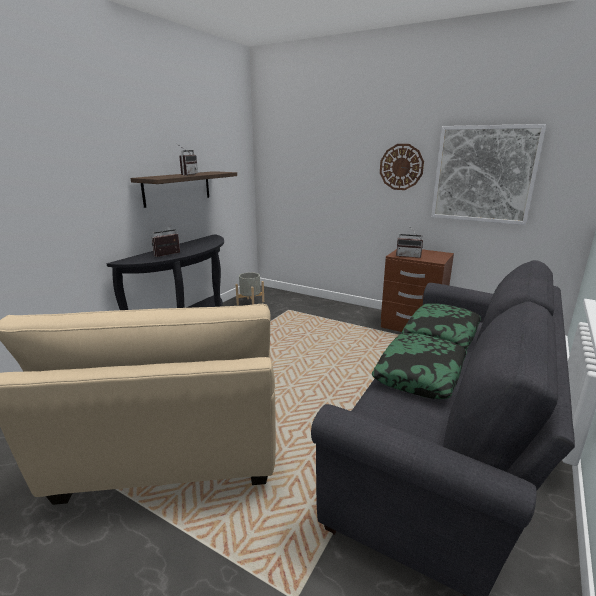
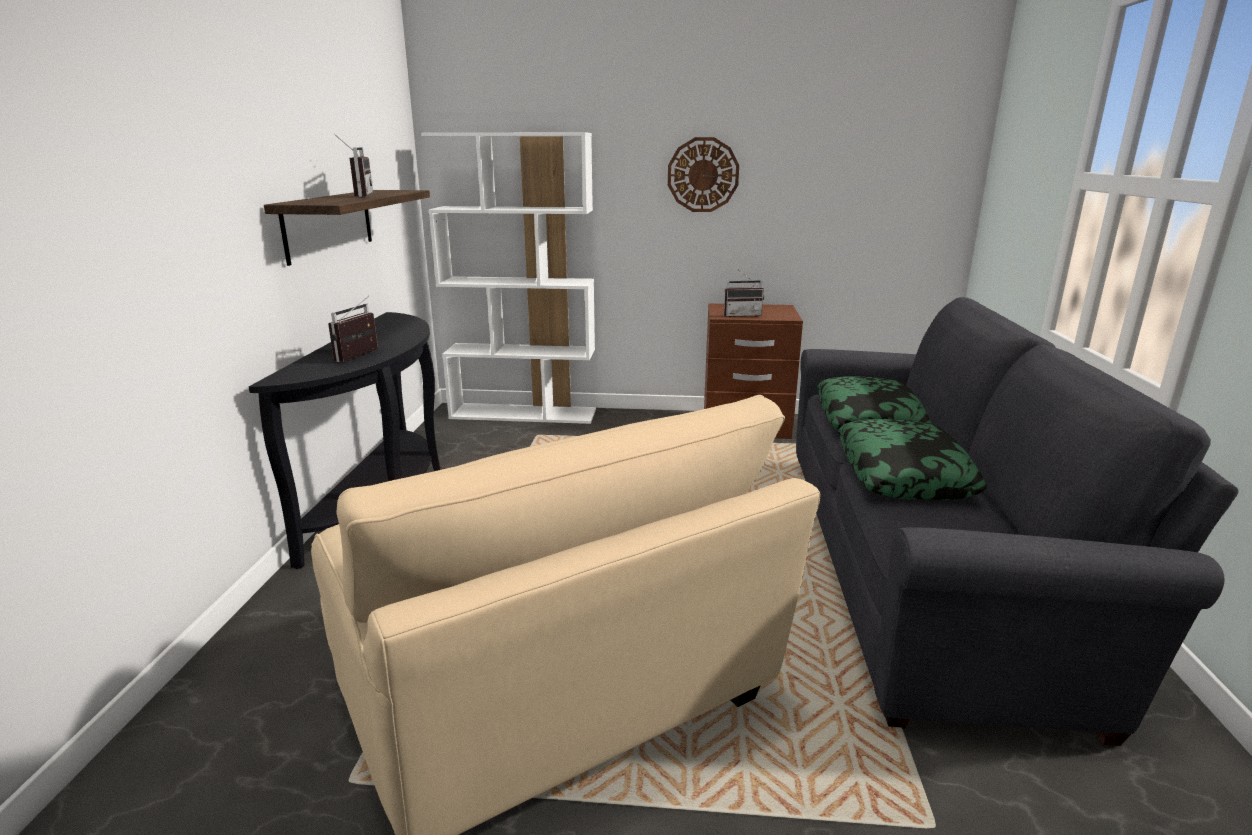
camera: 25 degrees left, 0 degrees up
grey planter [236,272,264,305] -> none
picture [431,124,547,225] -> none
none -> white bookcase [421,132,596,424]

